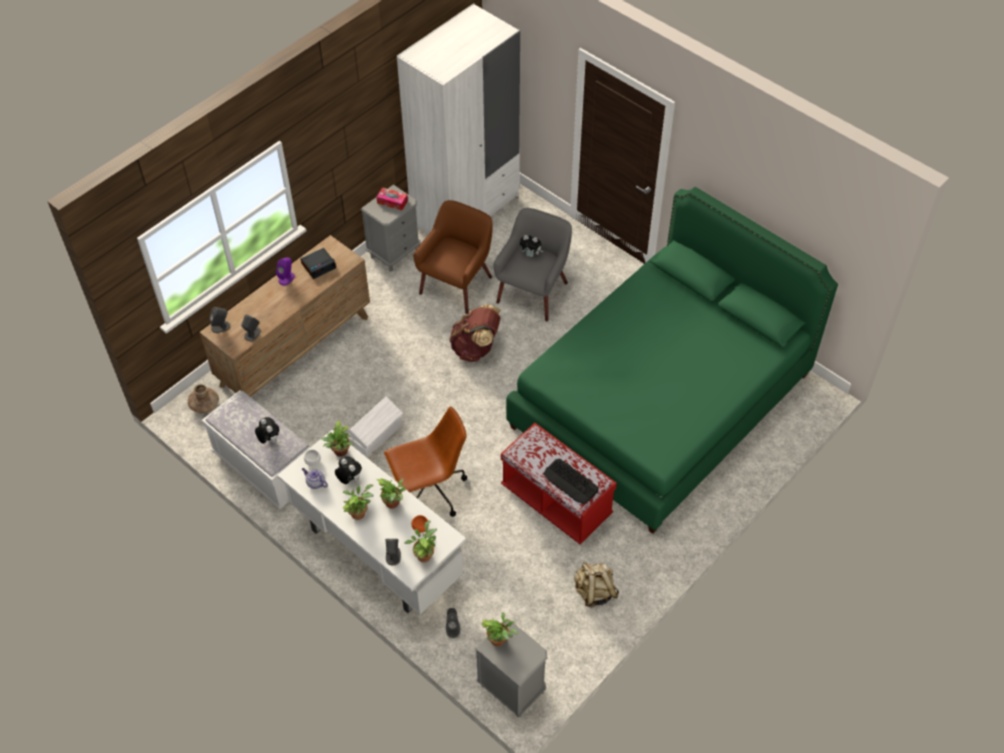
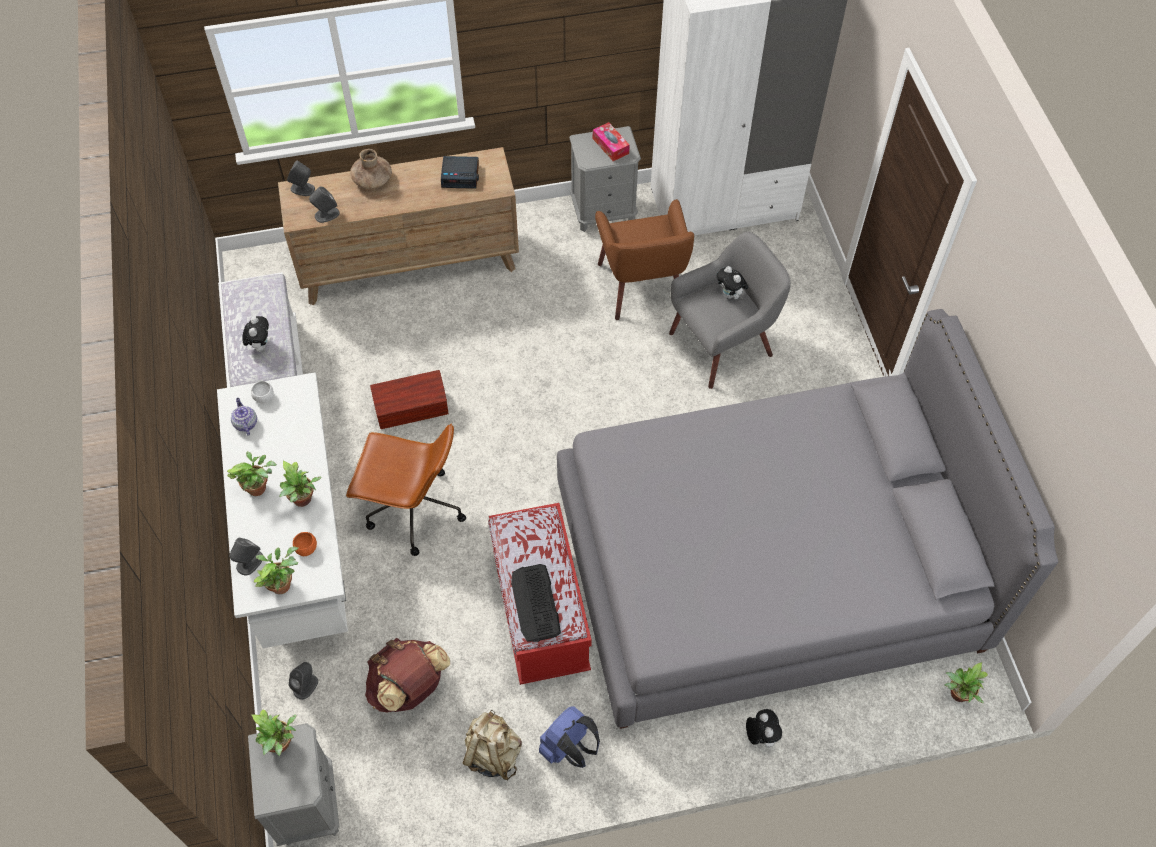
camera: 35 degrees right, 5 degrees up
brown vase [188,384,219,413] -> brown vase moved to [350,149,392,189]
purple speaker [276,257,295,286] -> none
potted plant [321,420,354,457] -> potted plant moved to [944,662,988,703]
plush toy [335,456,362,484] -> plush toy moved to [746,709,782,747]
white storage box [348,397,403,458] -> brown storage box [370,370,448,429]
brown armchair [414,200,493,314] -> brown armchair turned 105 degrees clockwise [595,199,694,320]
brown backpack [449,304,501,362] -> brown backpack moved to [365,638,450,712]
green bed [506,187,838,534] -> grey bed [557,309,1058,729]
none -> blue backpack [539,706,600,768]

